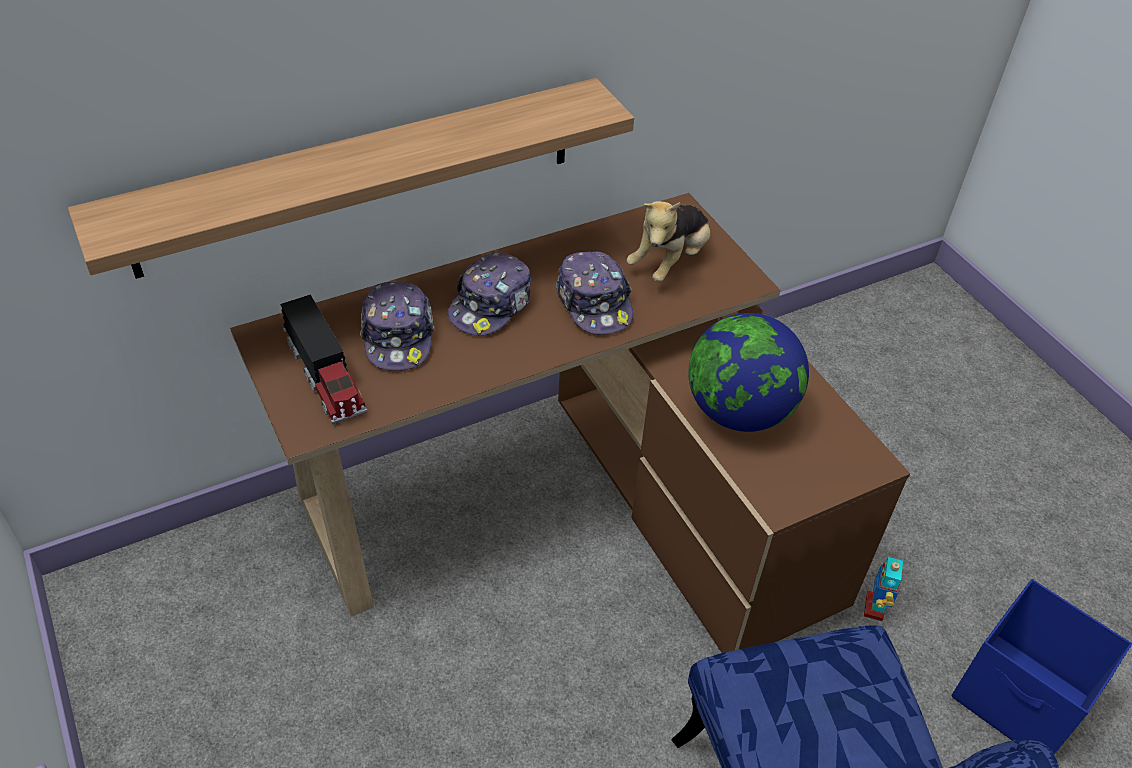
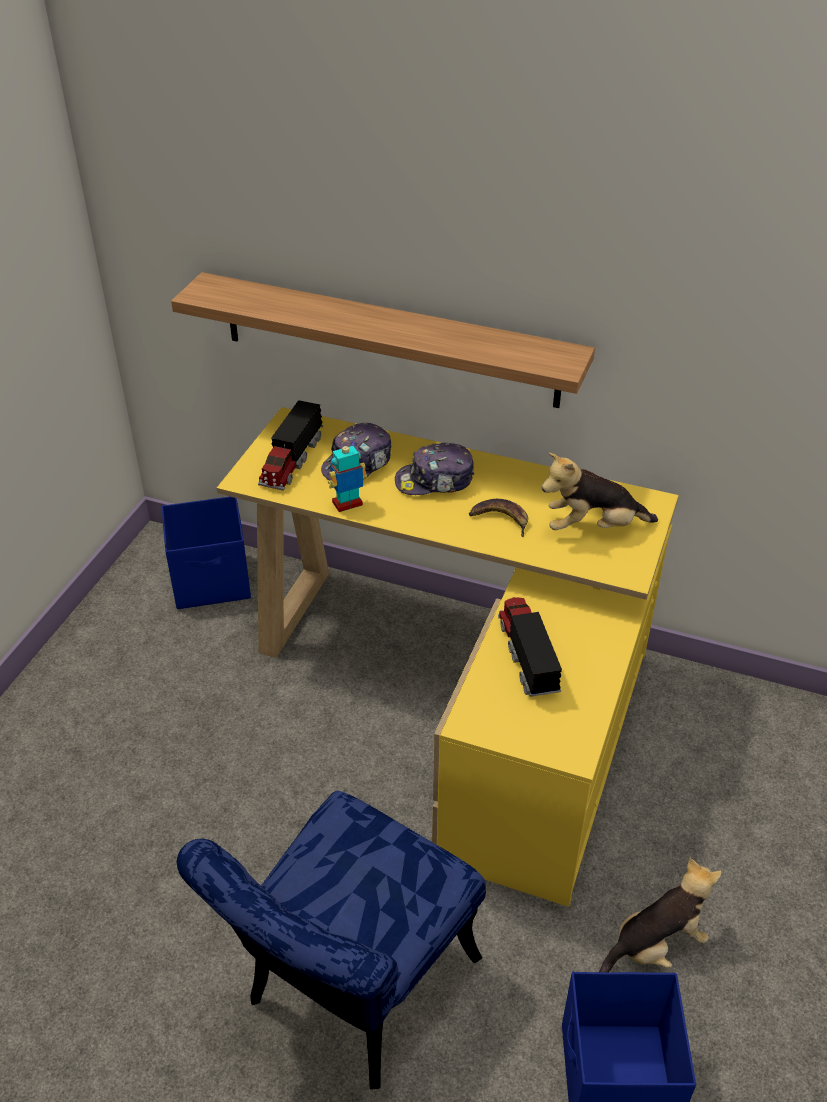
camera: 50 degrees right, 5 degrees down
brown desk [230,193,910,653] -> yellow desk [217,407,679,907]
cap [556,252,633,335] -> banana [469,499,528,537]
globe [688,313,809,432] -> toy truck [498,597,562,697]
toy robot [864,557,903,621] -> toy robot moved to [328,441,367,512]
none -> blue storage box [162,497,251,609]
none -> plush toy [599,858,722,972]

